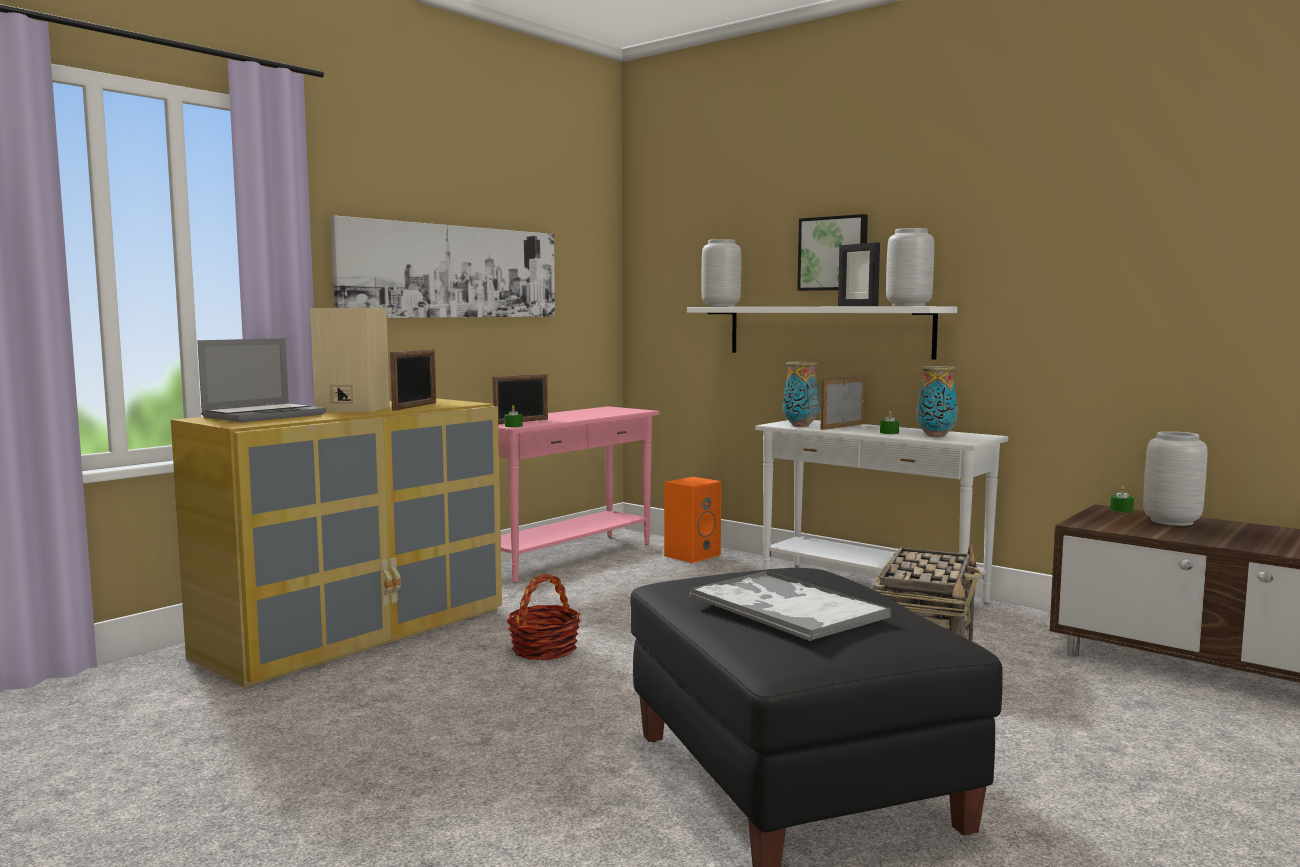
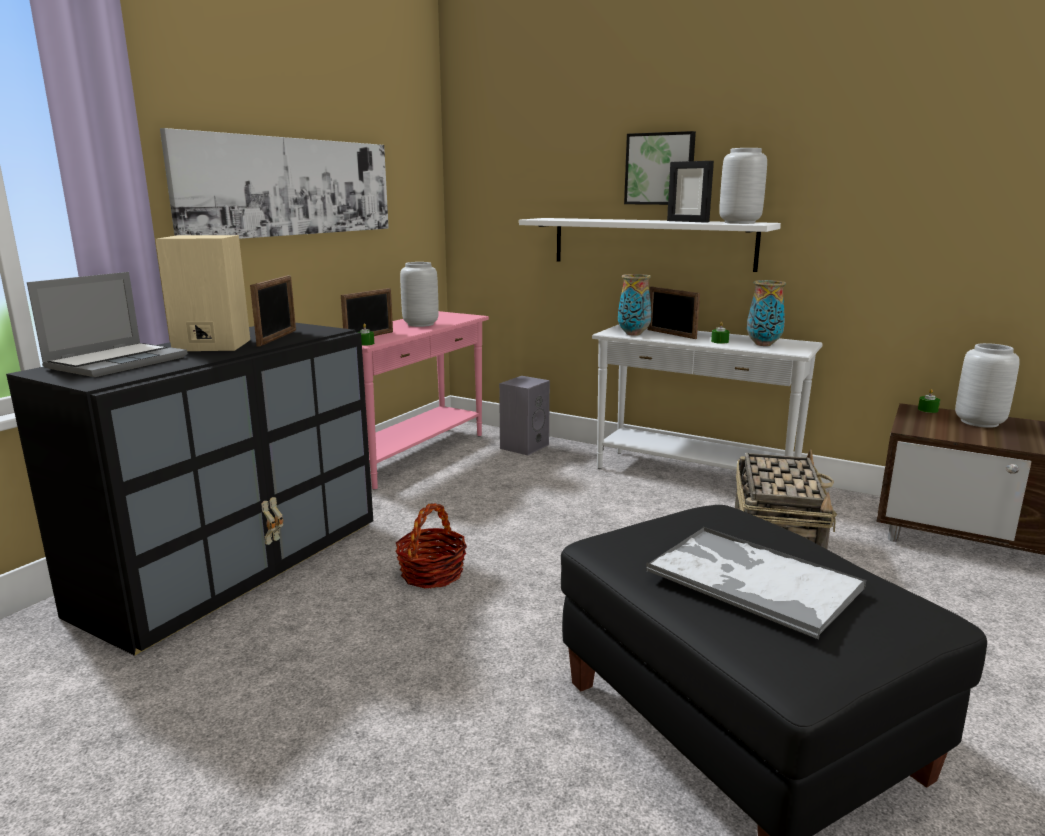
camera: 10 degrees left, 10 degrees up
yellow cabinet [171,398,502,688] -> black cabinet [6,323,373,656]
orange speaker [664,477,721,563] -> grey speaker [499,376,550,455]
grey vase [702,239,741,307] -> grey vase moved to [400,262,439,327]
picture frame [821,376,865,430] -> picture frame turned 75 degrees counterclockwise [647,287,700,339]

